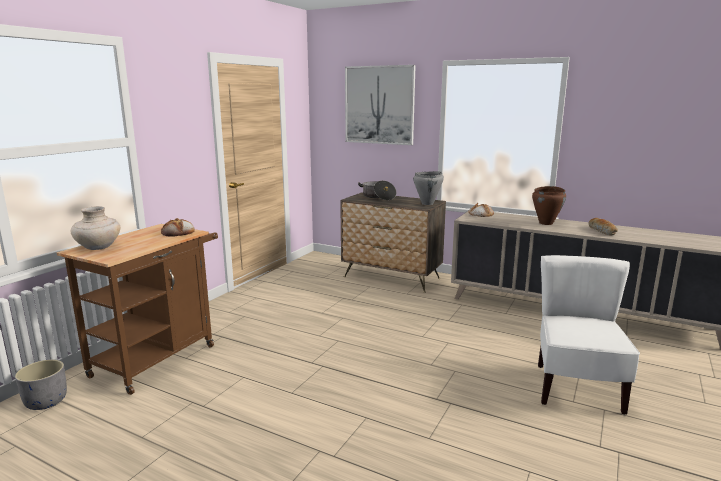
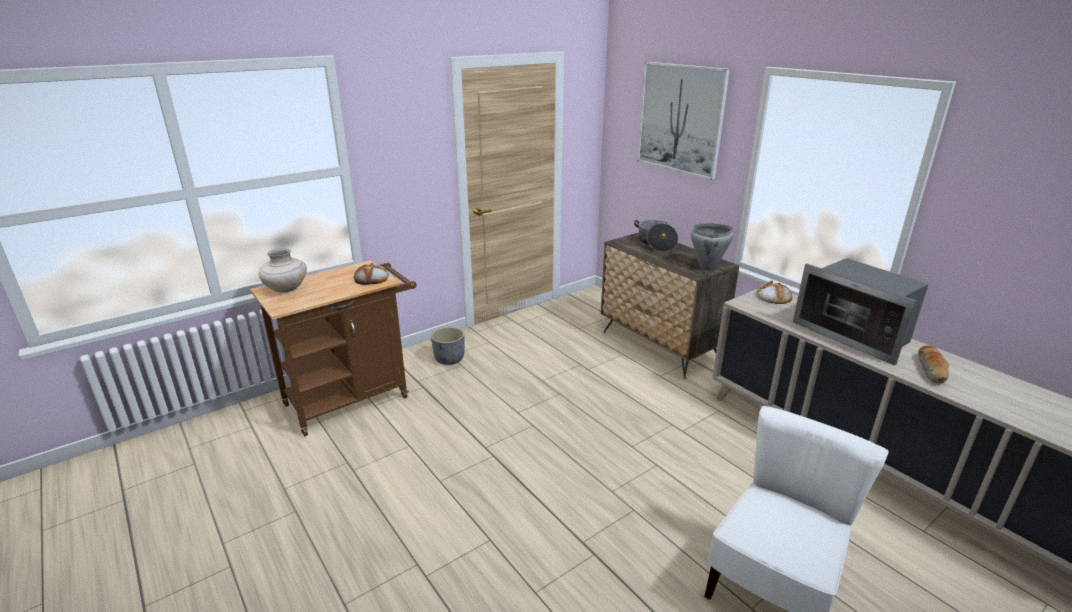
camera: 25 degrees right, 10 degrees up
grey planter [15,360,67,410] -> grey planter moved to [431,327,465,365]
brown cooking pot [532,186,566,225] -> microwave [793,258,929,366]

